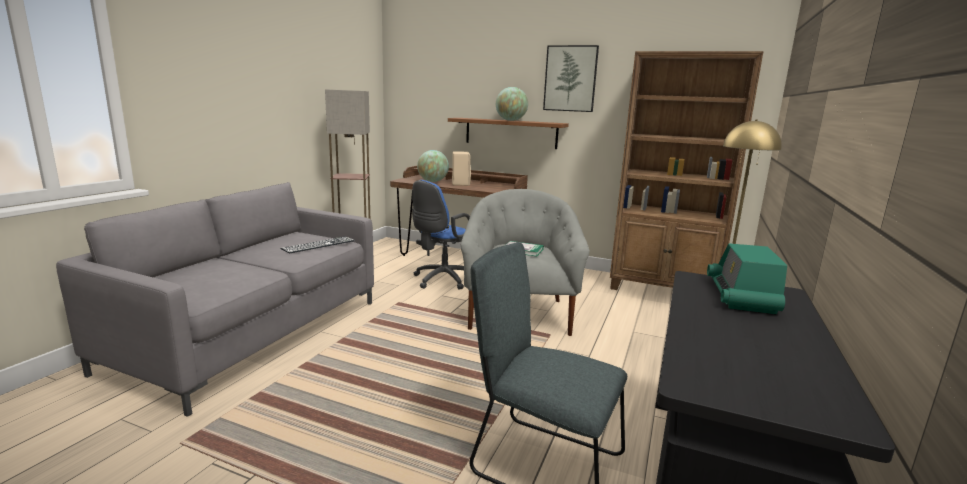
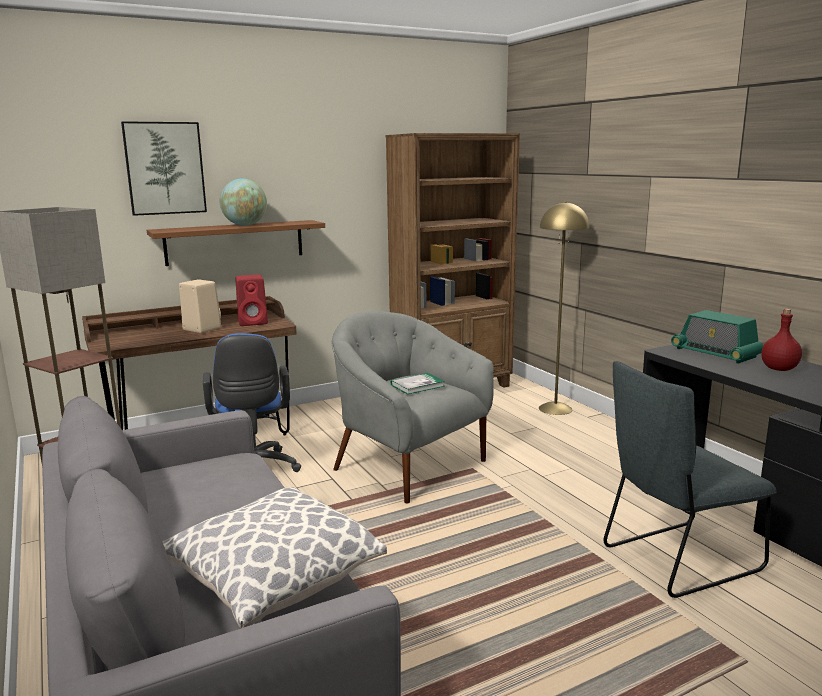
camera: 50 degrees left, 0 degrees up
keyboard [280,237,355,254] -> none
globe [417,150,449,182] -> none
picture [543,45,599,112] -> picture moved to [121,121,207,216]
none -> pillow [163,487,387,629]
none -> red speaker [235,275,268,326]
none -> red bottle [761,309,802,371]

